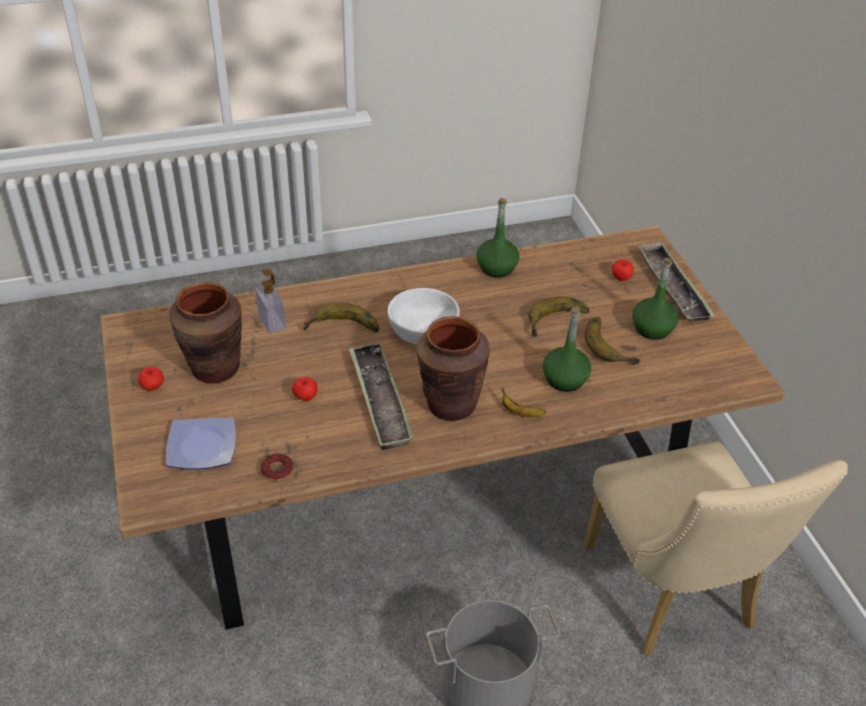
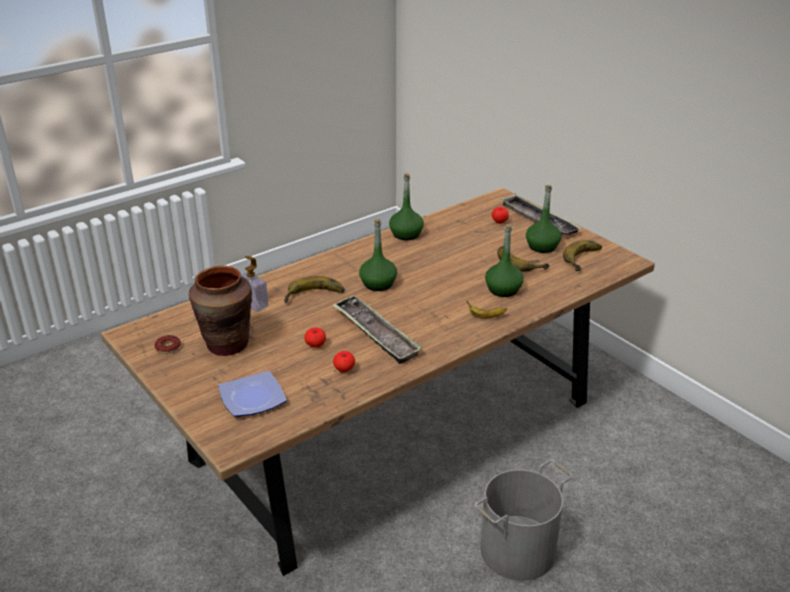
camera: 20 degrees left, 10 degrees down
apple [138,367,164,391] -> apple moved to [333,351,355,373]
donut [261,454,293,481] -> donut moved to [154,335,181,354]
white bowl [388,288,460,345] -> green bottle [359,219,397,291]
brown vase [416,316,490,421] -> none
banana [528,296,590,337] -> banana moved to [563,240,602,271]
beige chair [584,442,848,655] -> none

